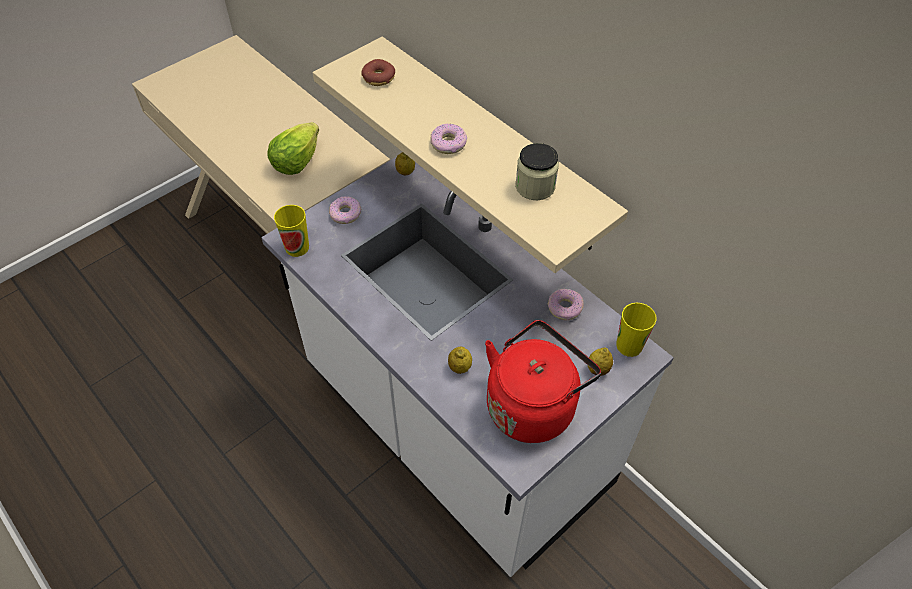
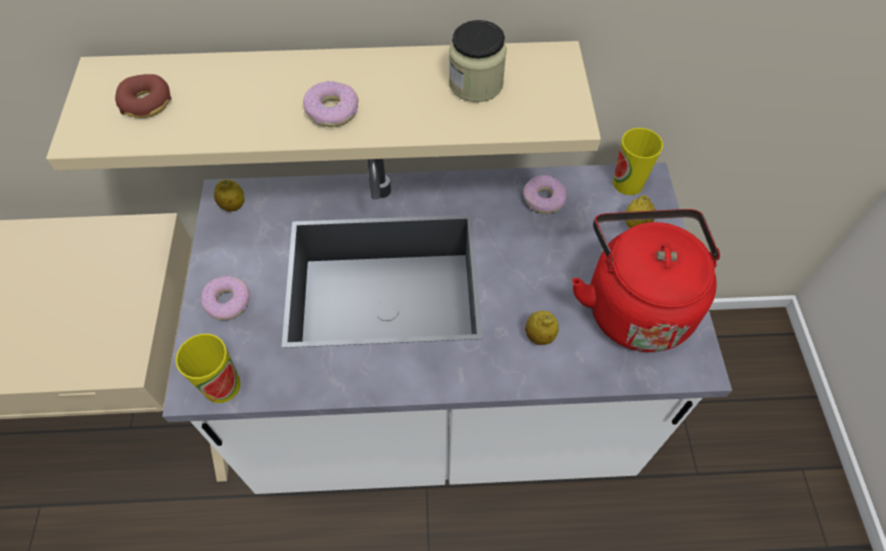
camera: 50 degrees left, 5 degrees up
lettuce [267,122,319,175] -> none

